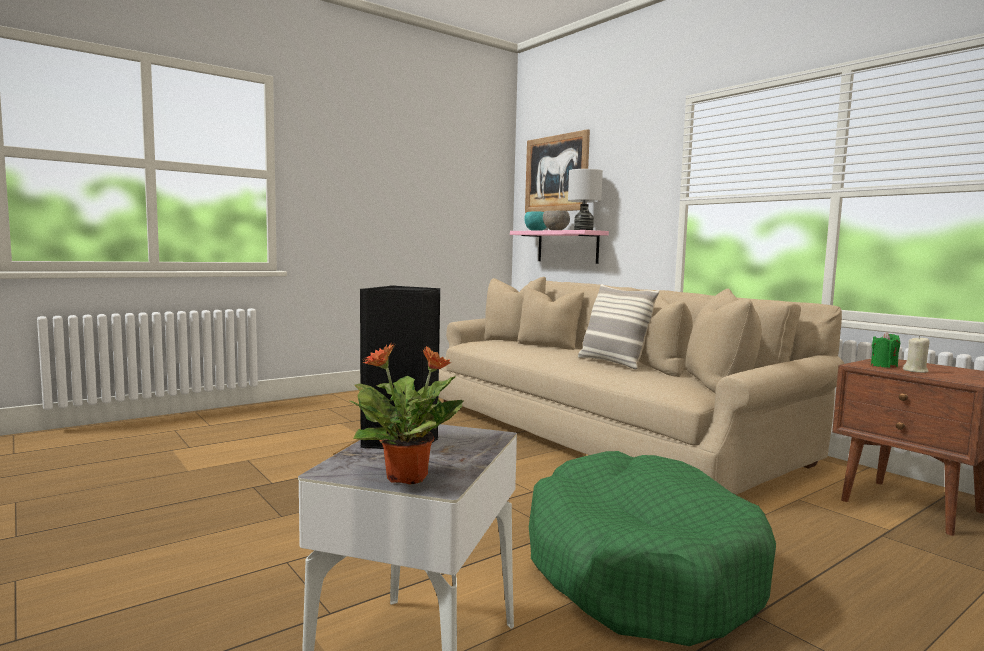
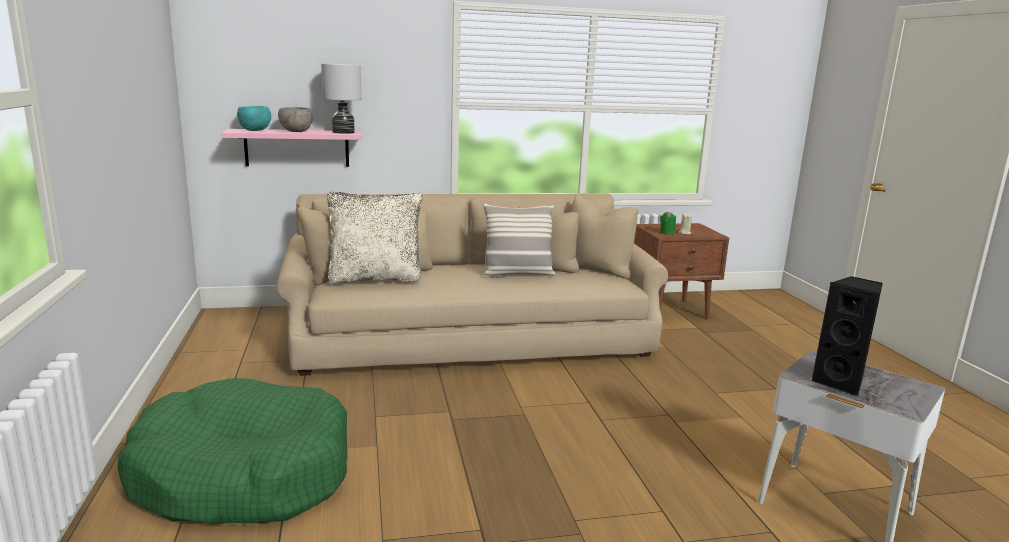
camera: 65 degrees left, 10 degrees up
potted plant [350,343,464,484] -> none
picture [525,129,590,213] -> none
green dog bed [529,451,776,646] -> green dog bed moved to [118,378,347,524]
none -> beige pillow [327,191,423,285]

